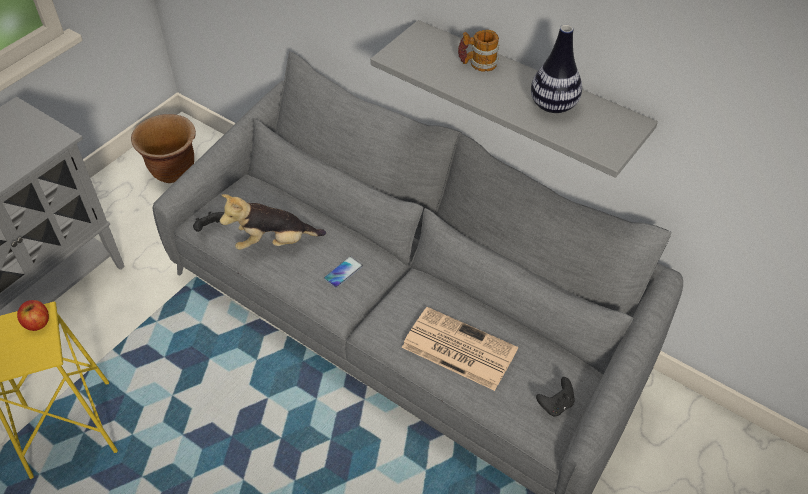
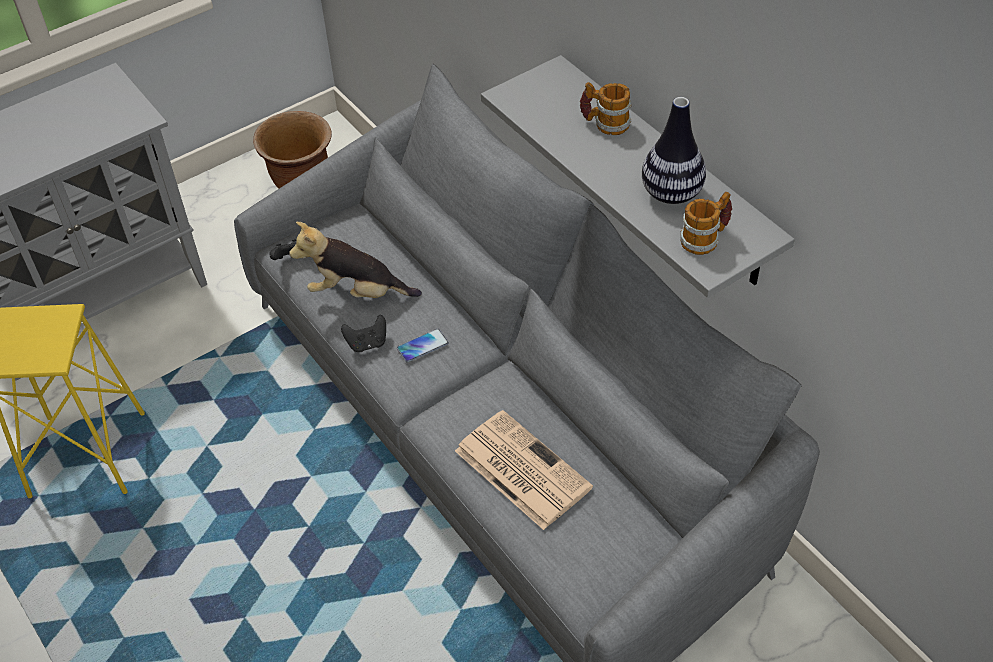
camera: 20 degrees right, 0 degrees up
apple [17,300,49,331] -> none
black game controller [536,377,575,416] -> black game controller moved to [341,315,386,352]
none -> mug [680,192,732,255]

